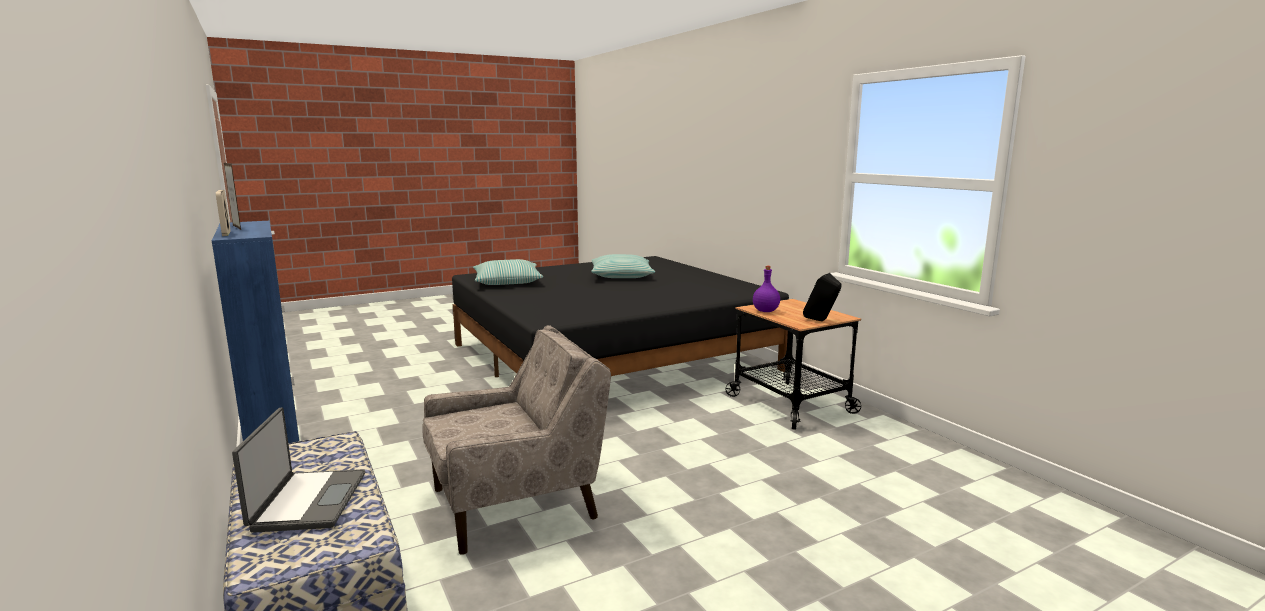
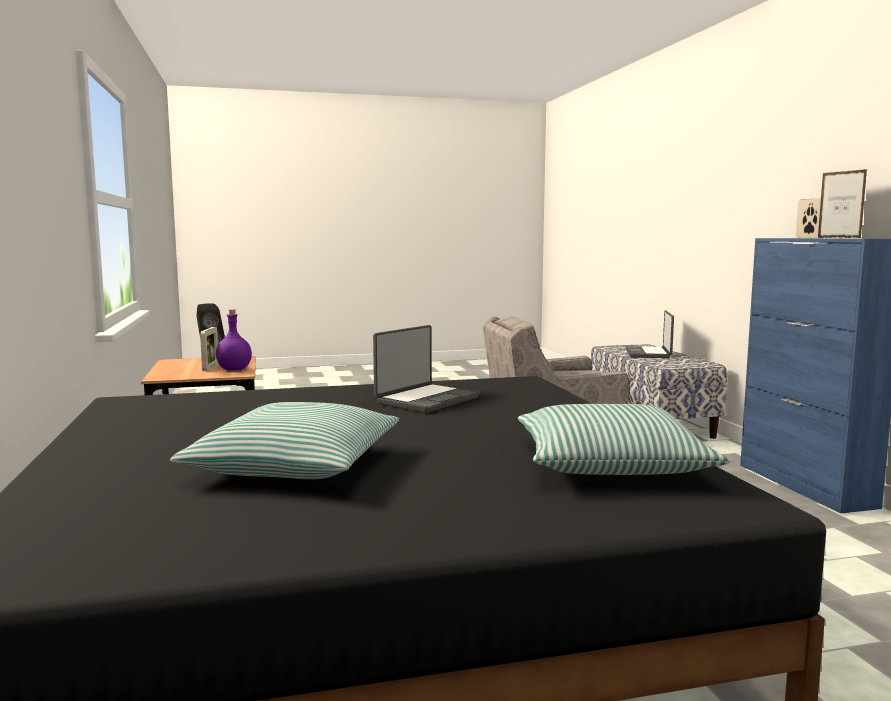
camera: 165 degrees left, 5 degrees down
none -> picture frame [200,327,219,371]
none -> laptop [373,325,480,413]

